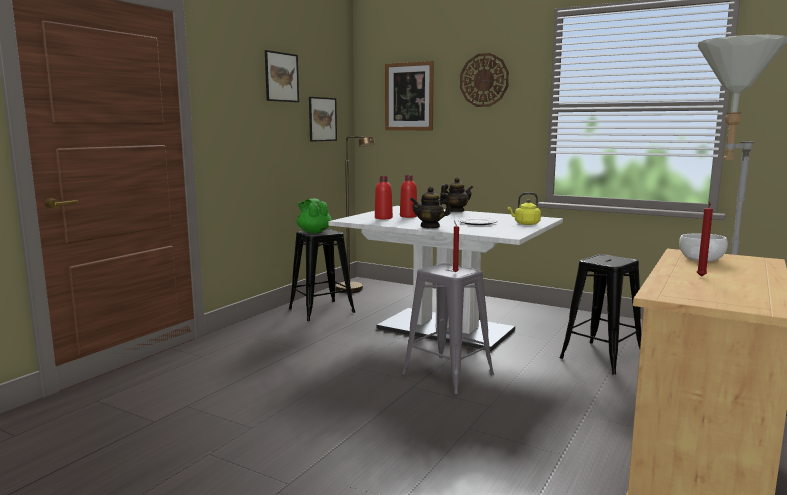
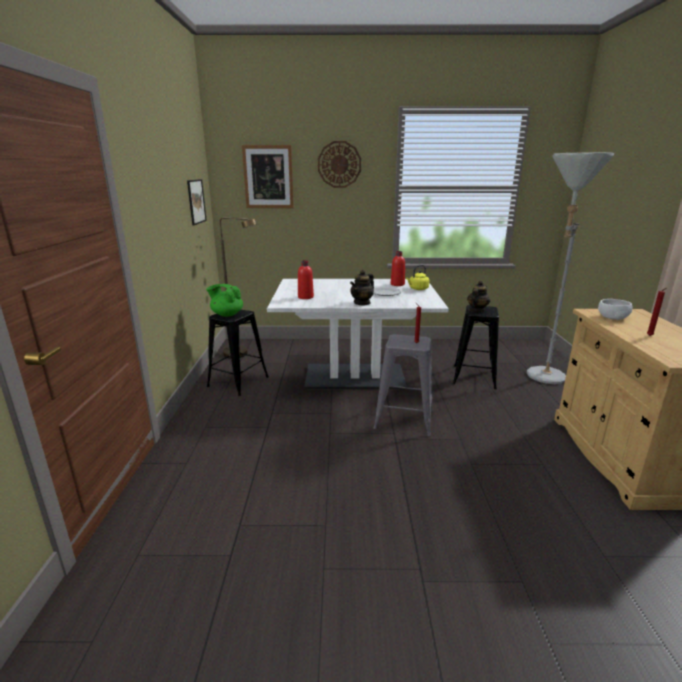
camera: 30 degrees left, 10 degrees up
picture [265,50,299,102] -> none
red bottle [400,175,417,218] -> red bottle moved to [391,251,405,286]
teapot [440,177,473,212] -> teapot moved to [467,281,490,312]

